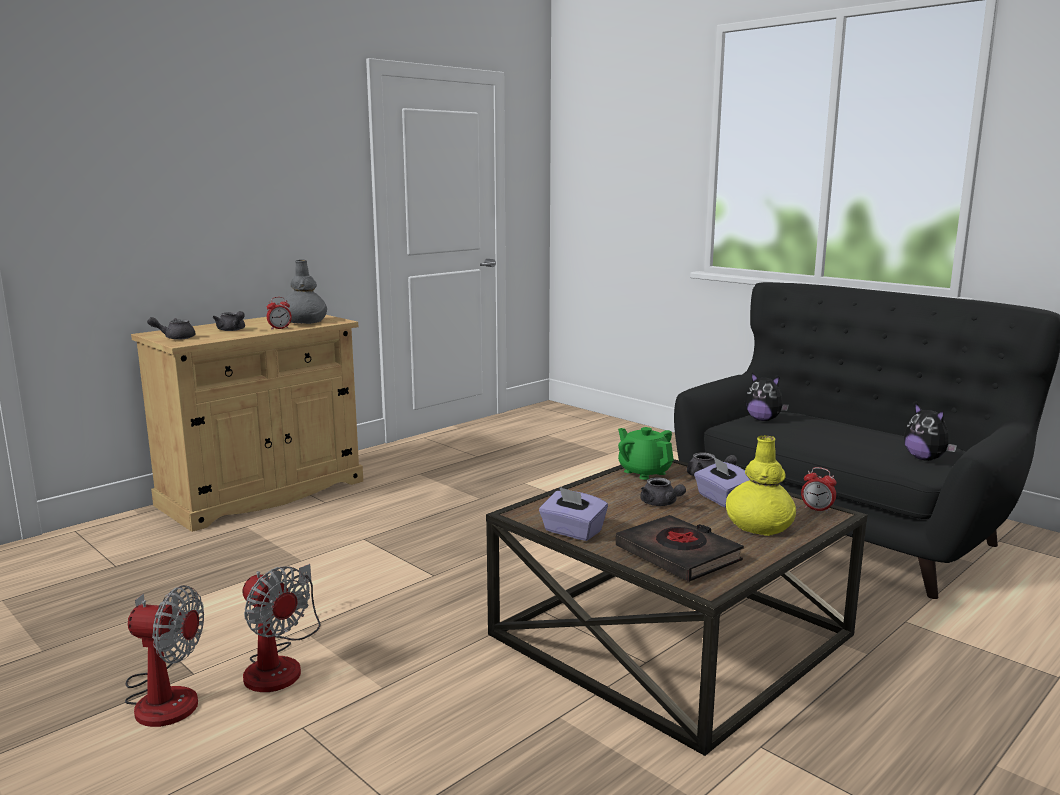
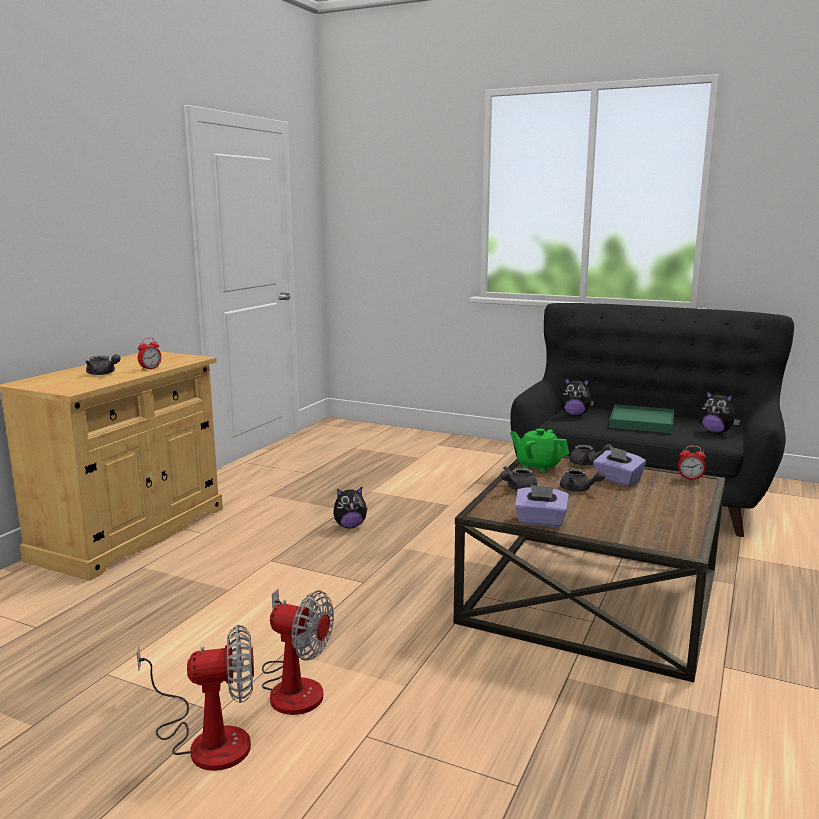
camera: 20 degrees left, 0 degrees up
grey teapot [147,317,195,340] -> grey teapot moved to [500,466,537,490]
grey vase [281,260,327,324] -> none
black book [616,515,744,582] -> none
yellow vase [726,435,796,536] -> none
none -> plush toy [333,487,368,528]
none -> green tray [609,405,674,433]

